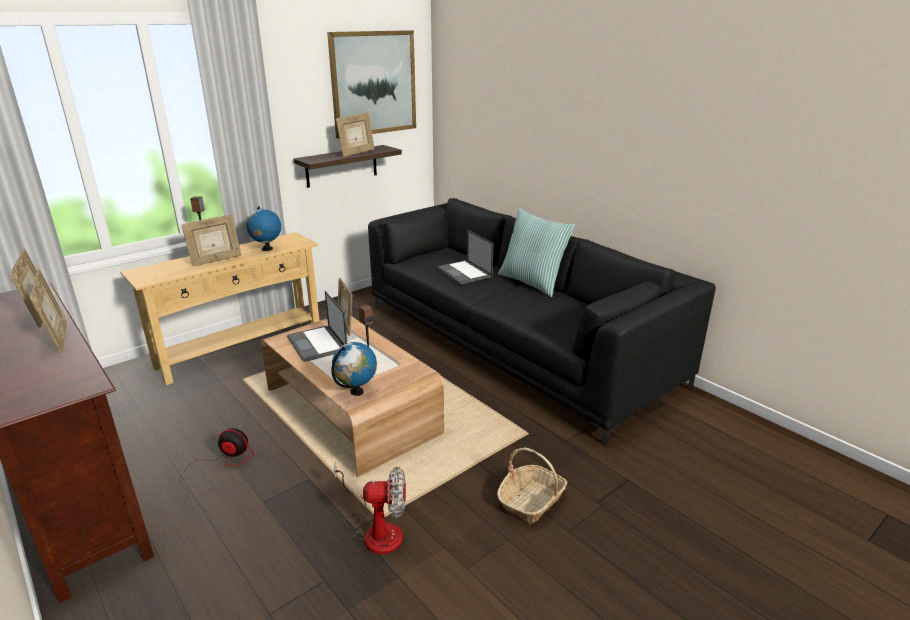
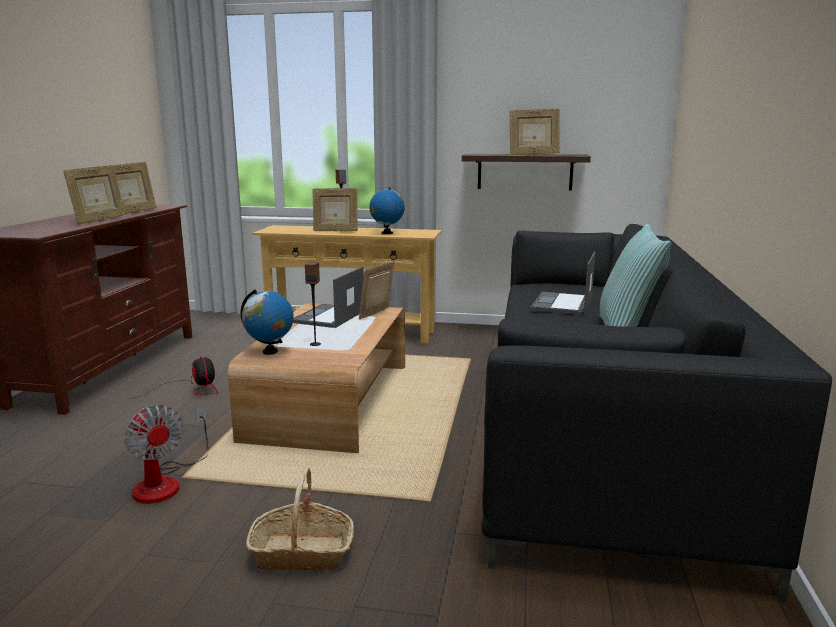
camera: 50 degrees right, 10 degrees down
picture [327,30,416,139] -> none

